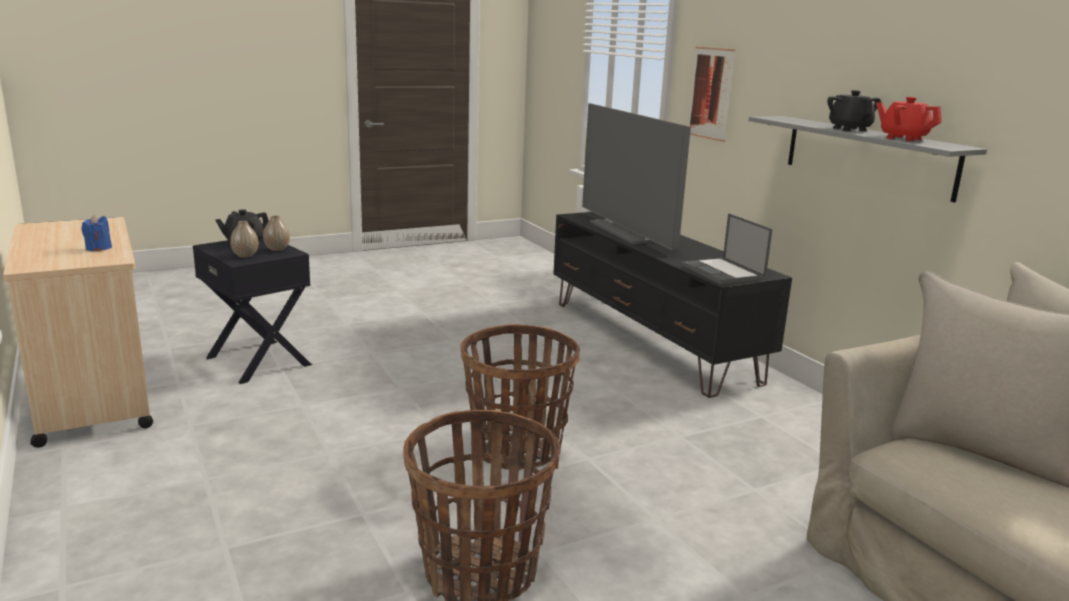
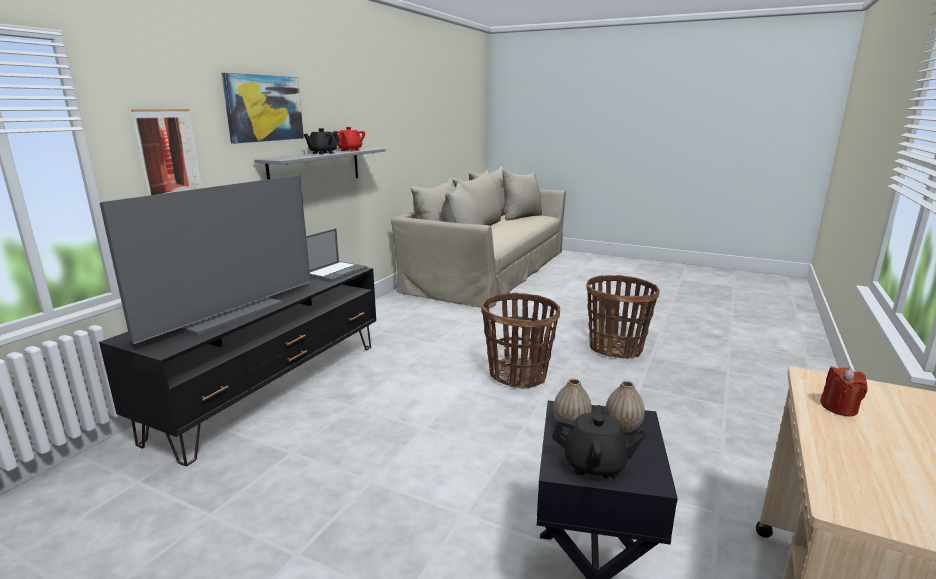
camera: 125 degrees left, 0 degrees up
blue candle [82,215,112,251] -> red candle [820,366,868,417]
none -> picture [221,73,304,144]

